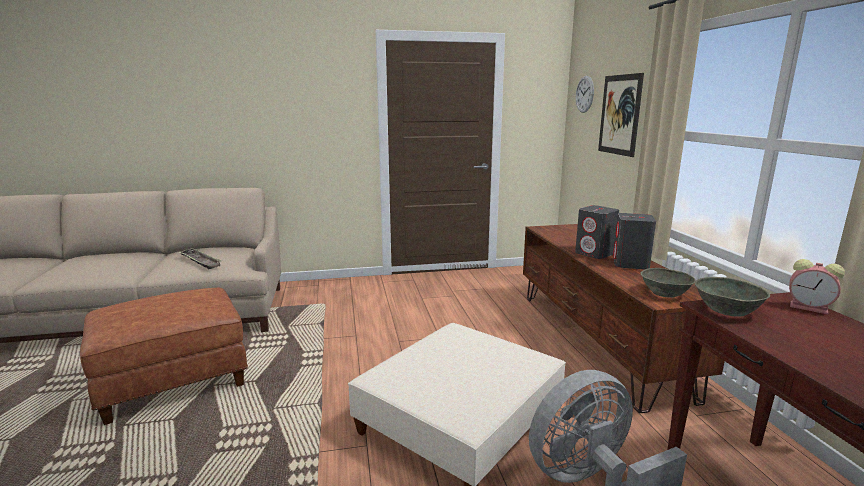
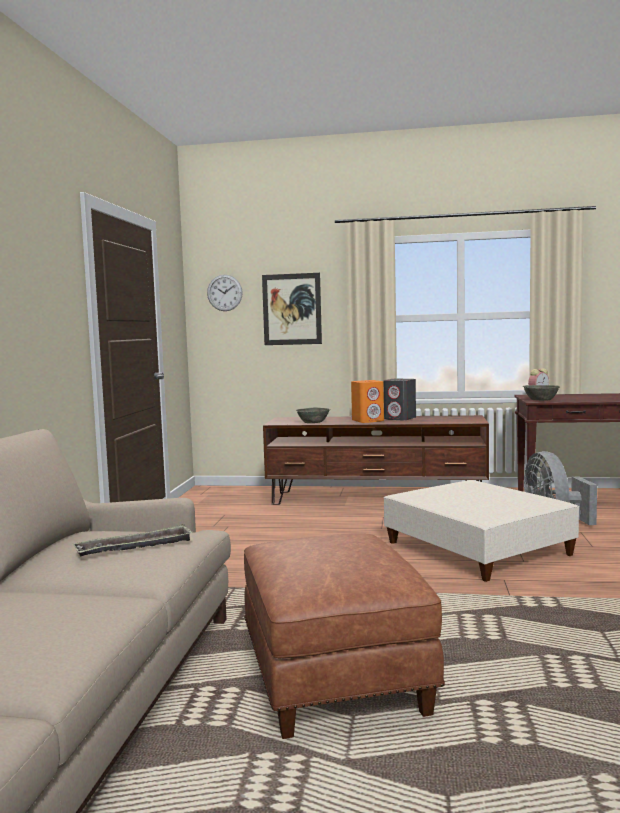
camera: 70 degrees left, 10 degrees down
grey speaker [575,205,619,259] -> orange speaker [351,380,384,423]
grey bowl [640,268,696,298] -> grey bowl moved to [296,408,330,423]

